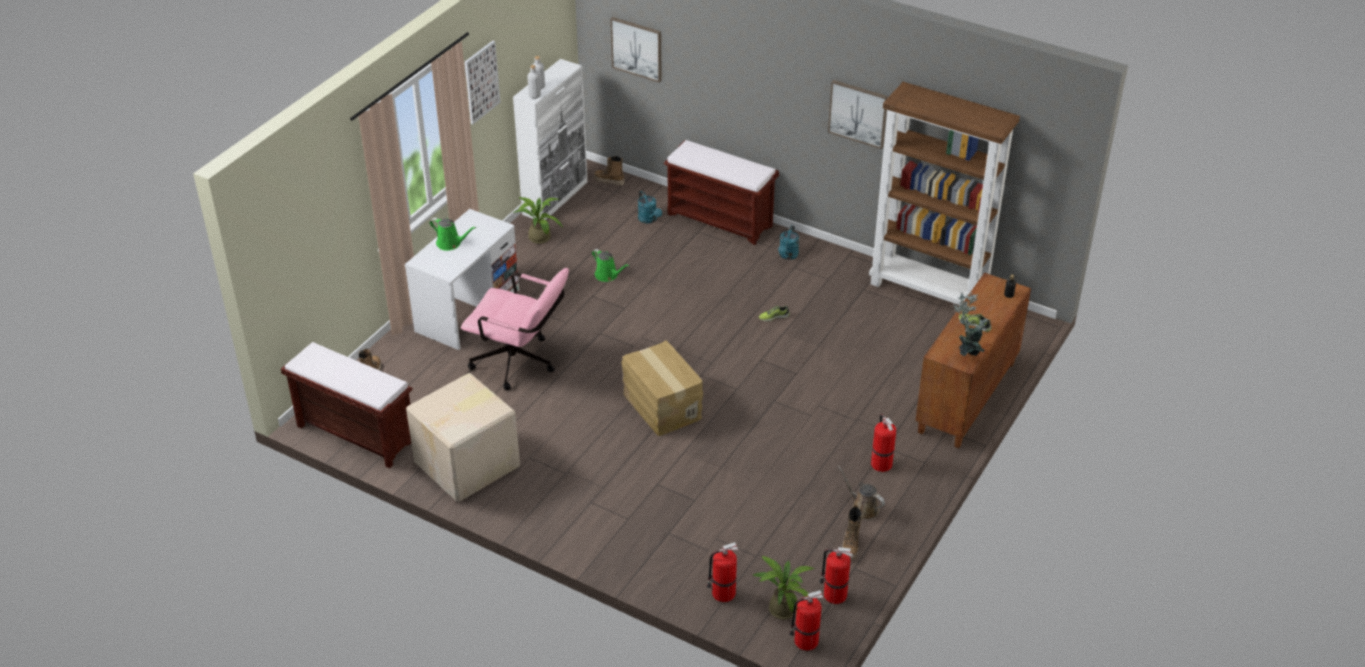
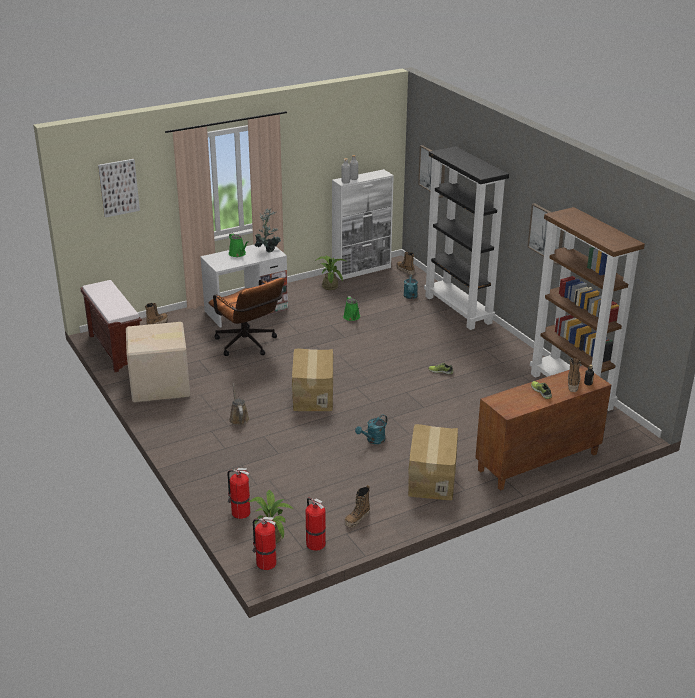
camera: 30 degrees right, 10 degrees down
pink office chair [461,268,569,390] -> brown office chair [209,278,285,356]
picture [464,41,500,124] -> picture moved to [98,159,140,217]
brown bench [664,140,779,245] -> black bookcase [424,146,509,330]
turquoise watering can [778,225,799,260] -> turquoise watering can moved to [355,415,387,444]
brown watering can [838,466,885,520] -> brown watering can moved to [229,383,249,425]
fire extinguisher [871,414,897,472] -> cardboard box [408,424,458,500]
potted plant [953,292,988,356] -> potted plant moved to [255,209,281,252]
none -> boot [568,358,581,392]

